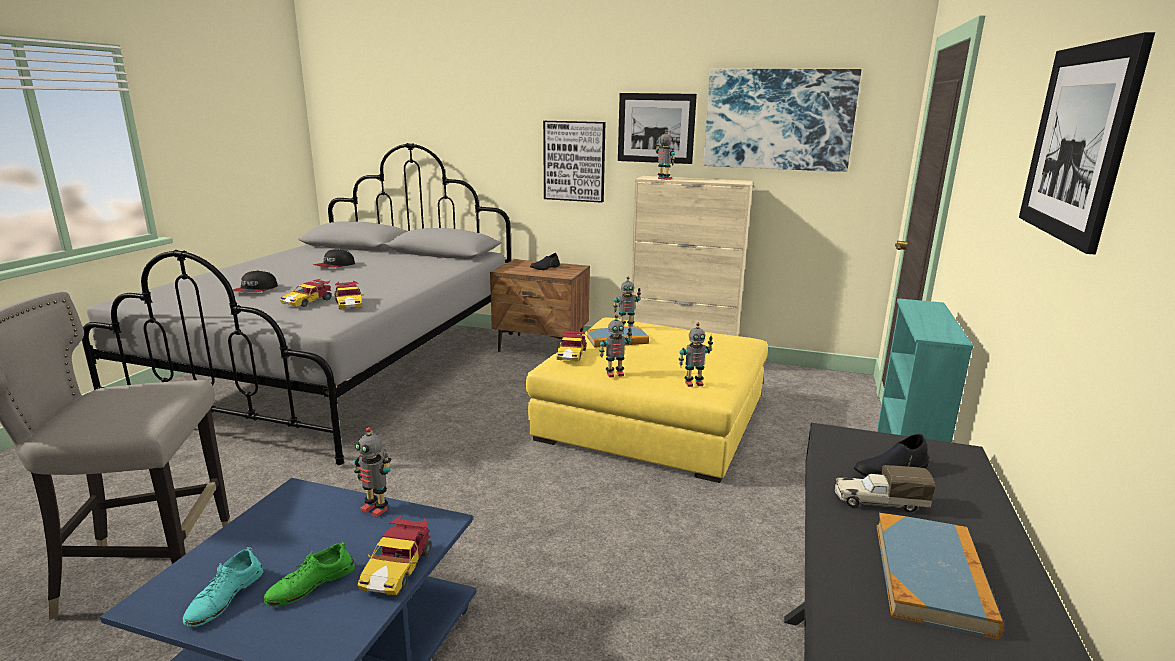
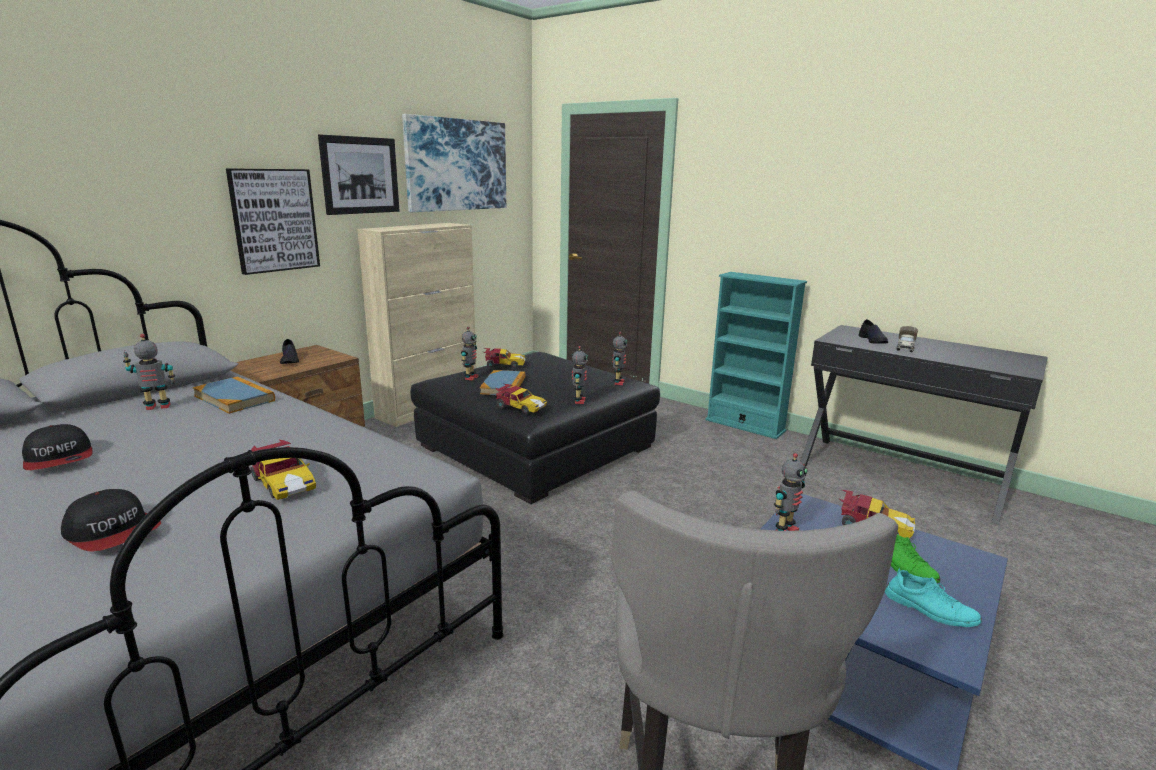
camera: 70 degrees left, 0 degrees up
toy car [333,281,364,309] -> toy car moved to [483,348,525,368]
yellow ottoman [526,317,768,483] -> black ottoman [410,352,660,504]
toy robot [655,129,675,180] -> toy robot moved to [123,334,175,410]
book [877,513,1004,639] -> book moved to [193,376,275,414]
picture [1019,32,1155,254] -> none

